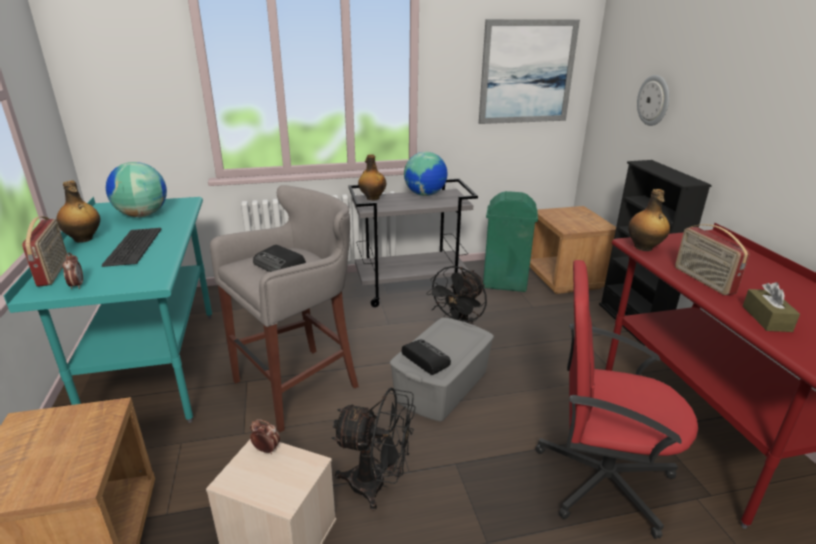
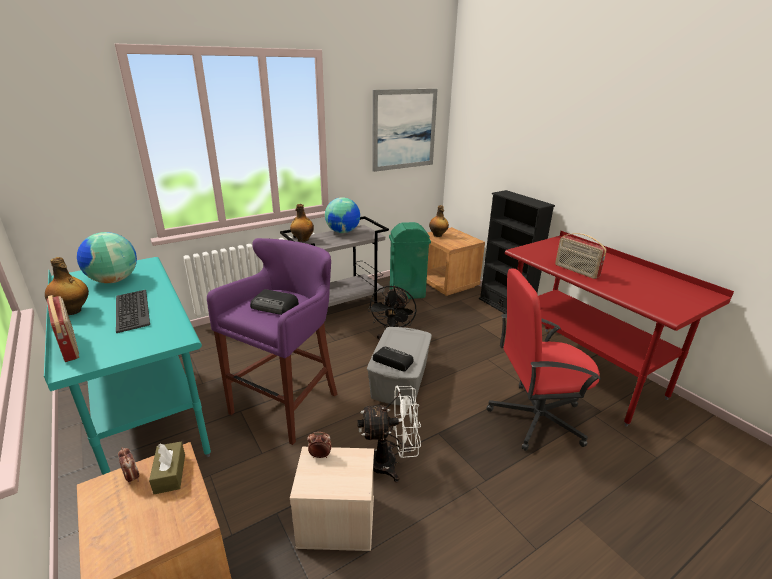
camera: 20 degrees left, 0 degrees up
alarm clock [62,253,83,289] -> alarm clock moved to [118,447,139,484]
grey stool [210,185,359,433] -> purple stool [207,238,338,445]
black fan [332,388,415,511] -> white fan [357,385,421,483]
bottle [628,189,670,251] -> bottle moved to [429,205,449,237]
wall clock [637,75,669,126] -> none
brown tissue box [743,282,800,332] -> brown tissue box moved to [149,441,185,494]

